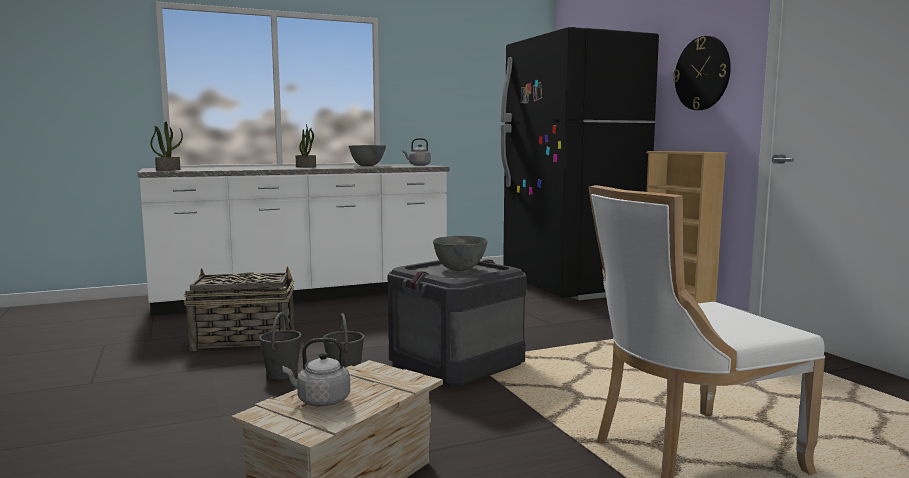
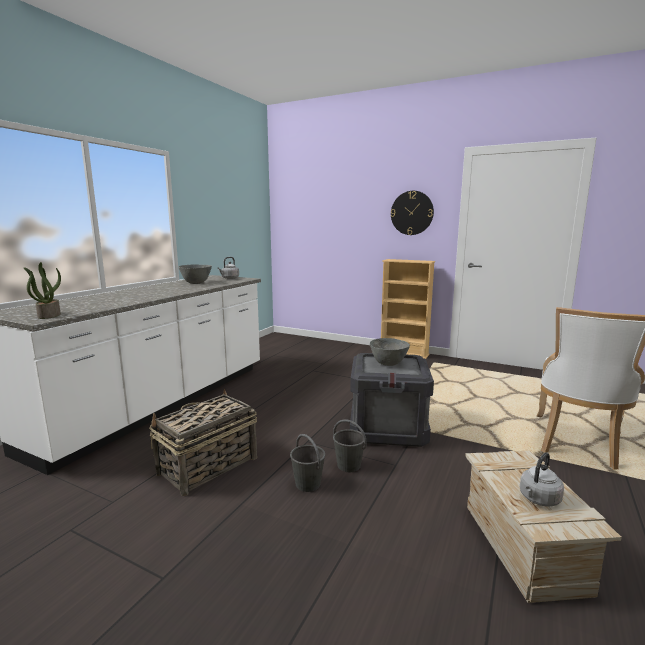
camera: 40 degrees left, 5 degrees up
potted plant [296,124,316,167] -> none
black fridge [501,27,659,300] -> none

